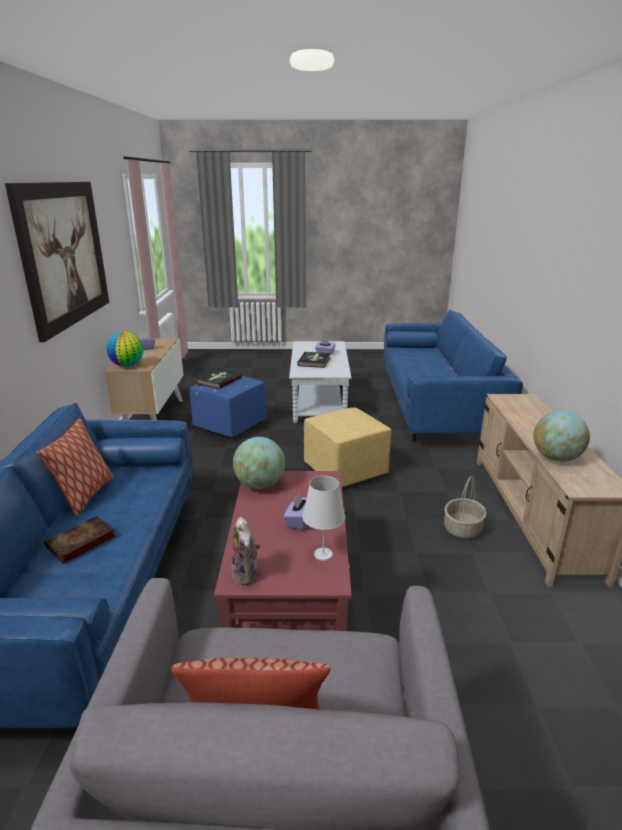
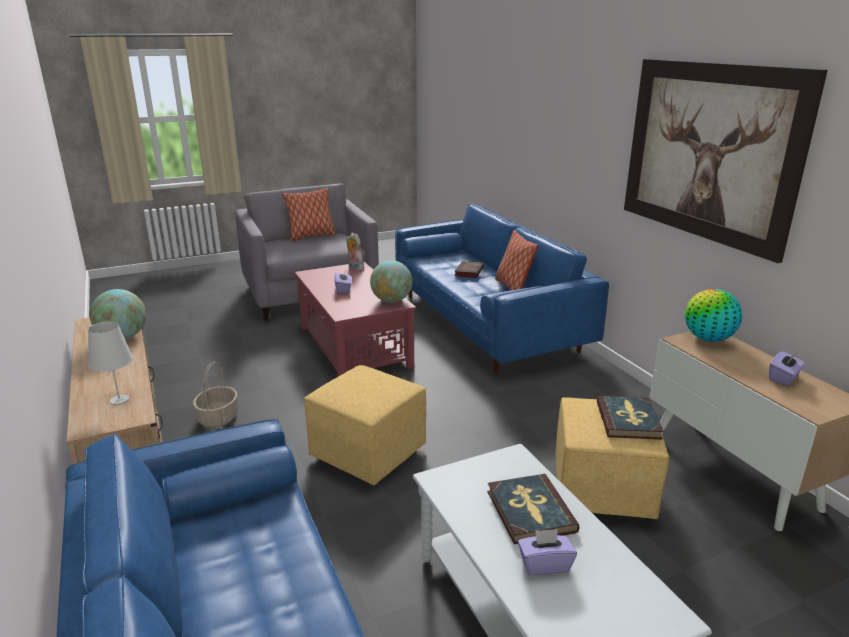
camera: 155 degrees right, 0 degrees up
blue ottoman [190,376,267,438] -> yellow ottoman [555,397,669,519]
white table lamp [302,476,345,561] -> white table lamp moved to [88,322,133,405]

